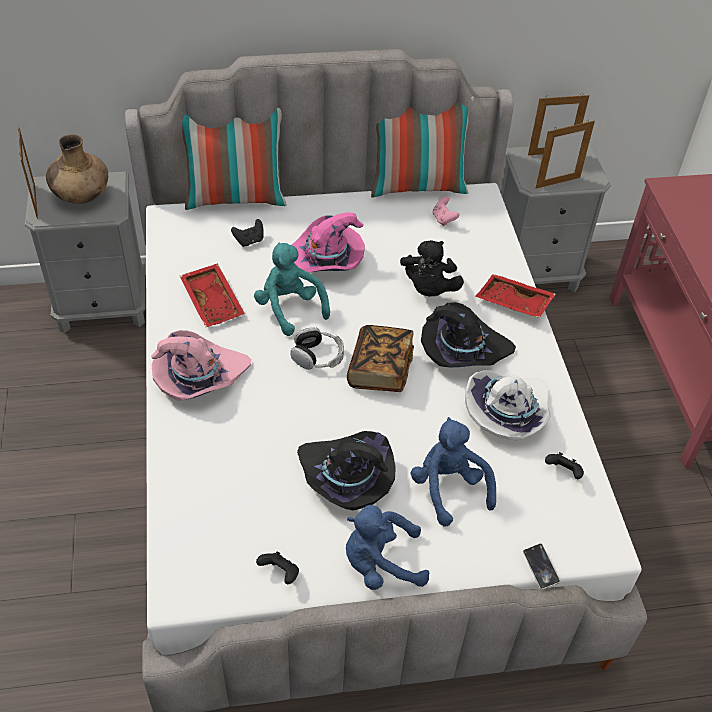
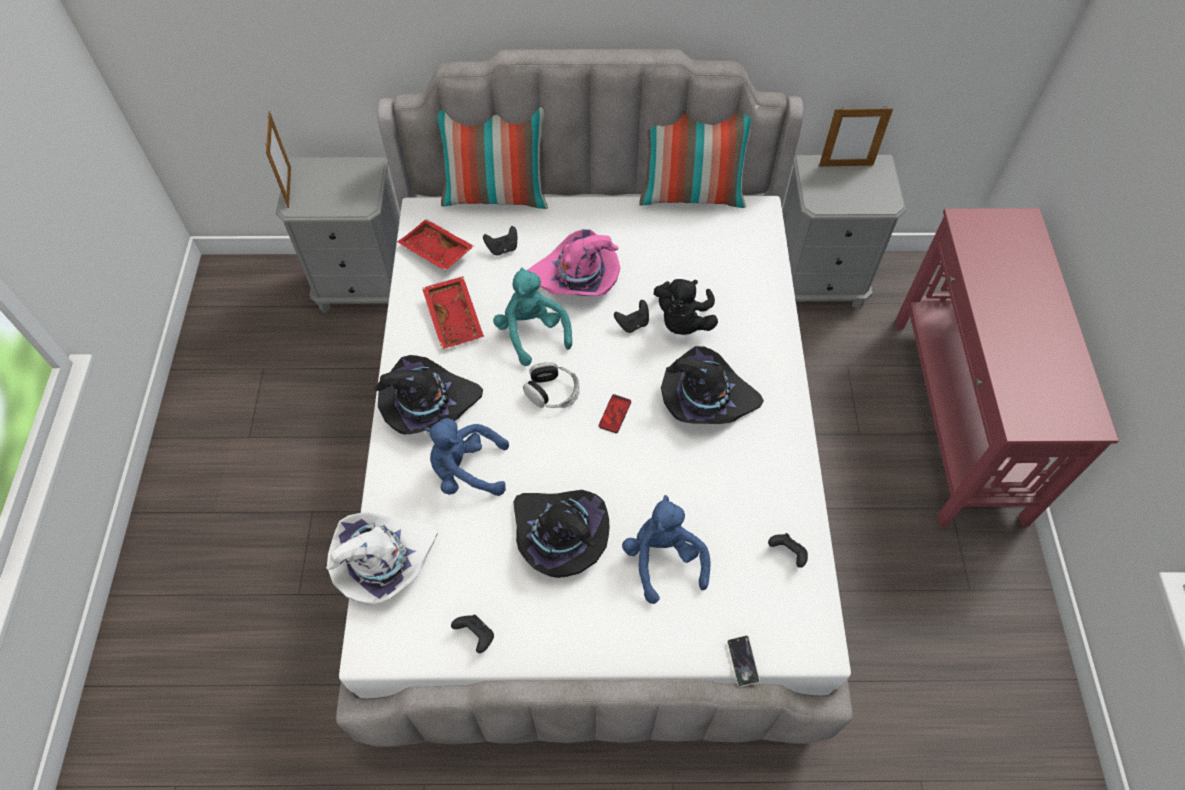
camera: 10 degrees right, 10 degrees up
brown vase [46,134,108,204] -> none
pink hat [151,330,251,400] -> black hat [374,355,483,434]
blue plush toy [346,505,429,590] -> blue plush toy moved to [424,418,509,496]
book [347,325,414,392] -> phone [599,394,631,433]
pink game controller [432,196,460,226] -> none
white hat [465,370,551,441] -> white hat moved to [326,512,438,605]
red tray [475,274,556,318] -> red tray moved to [397,219,474,271]
picture frame [536,121,595,189] -> none
none -> black game controller [614,300,649,333]

